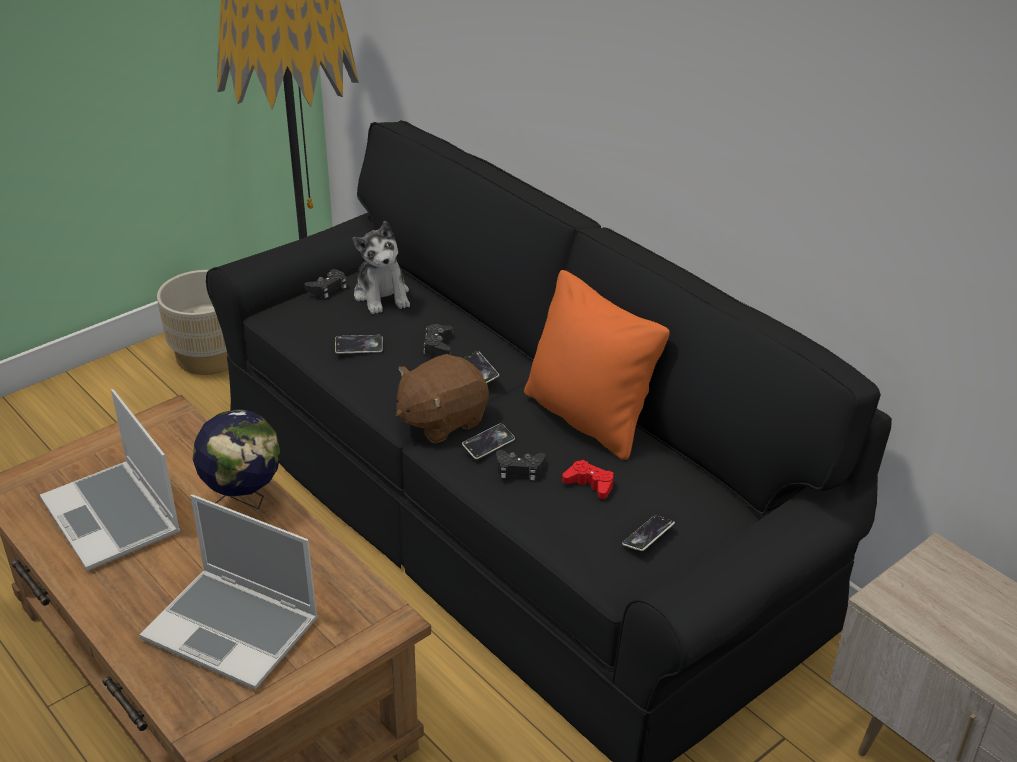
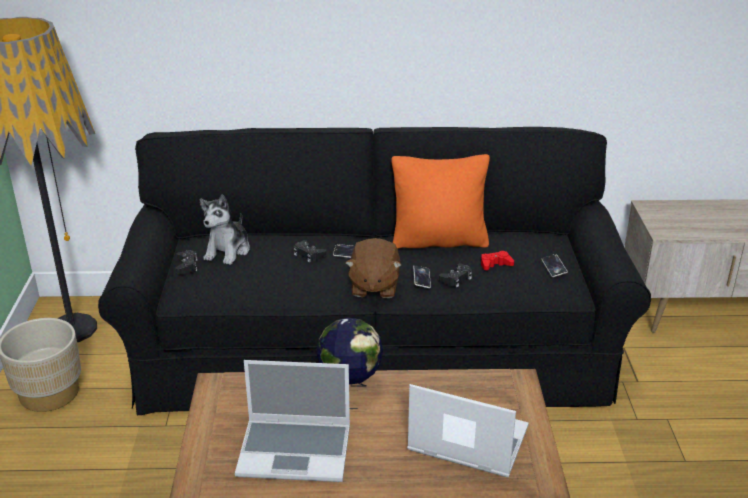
camera: 50 degrees left, 5 degrees down
laptop [139,495,318,690] -> laptop turned 135 degrees counterclockwise [407,384,529,477]
phone [335,335,383,354] -> none
plush toy [352,221,410,314] -> plush toy turned 90 degrees clockwise [200,194,250,265]

